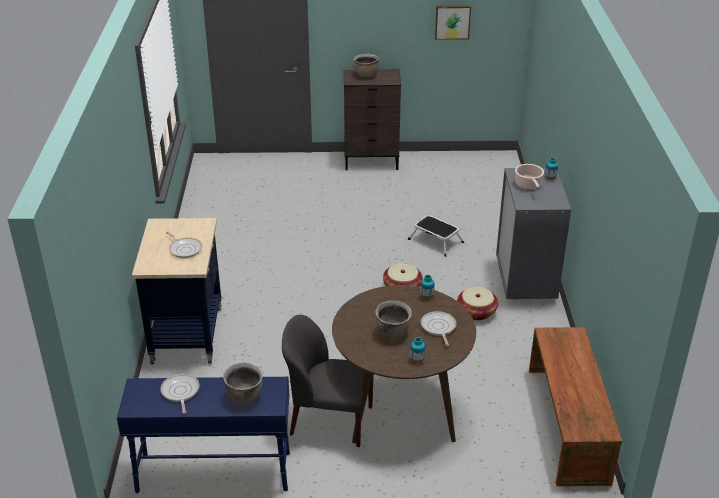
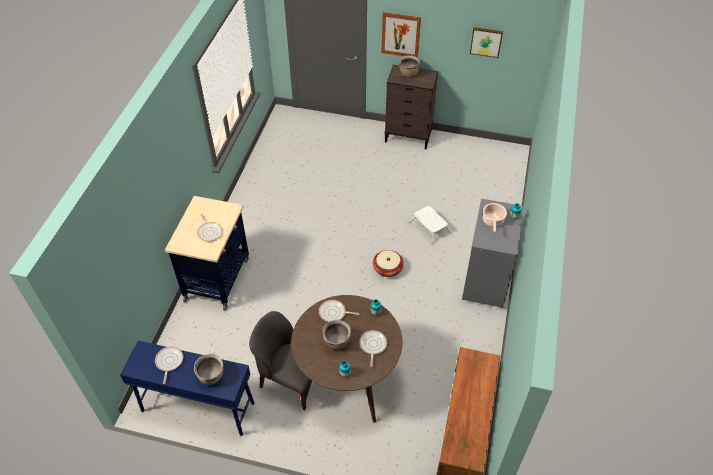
camera: 15 degrees right, 15 degrees up
black step ladder [408,215,464,257] -> white step ladder [409,206,452,245]
basket [457,287,498,320] -> none
none -> frying pan [319,300,360,322]
none -> picture [381,12,421,58]

